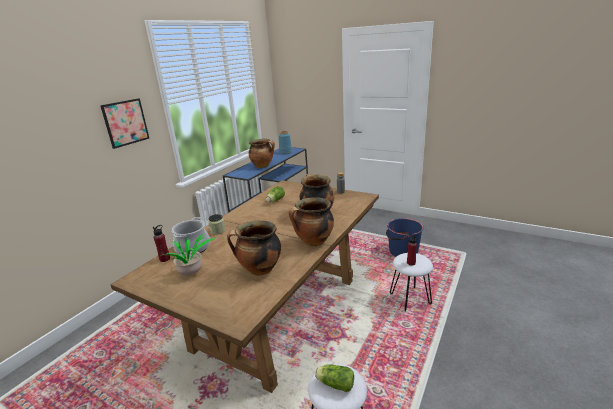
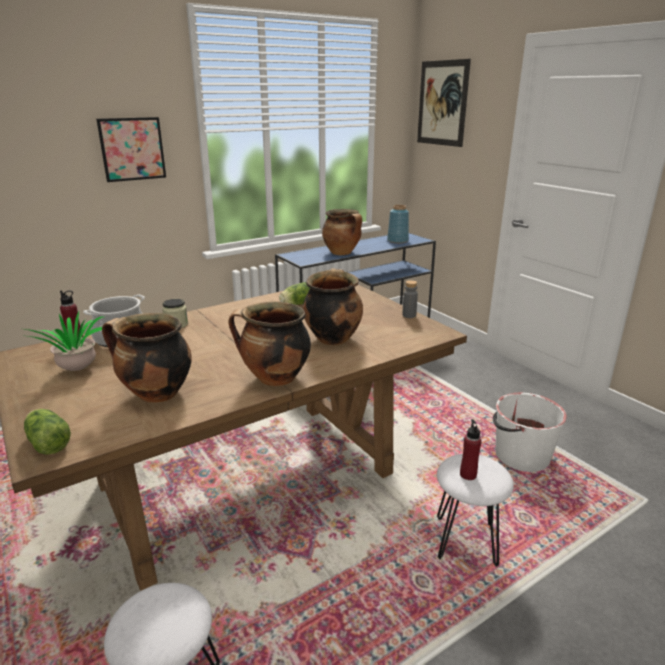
camera: 25 degrees right, 0 degrees up
lettuce [315,364,354,392] -> lettuce moved to [24,409,71,455]
blue bucket [386,218,423,257] -> white bucket [493,393,567,472]
none -> picture [417,59,471,147]

